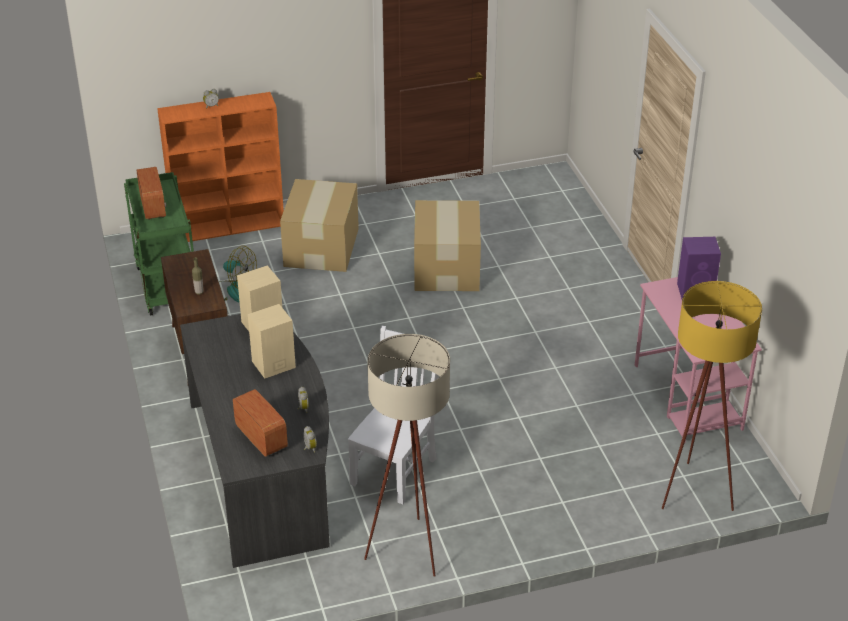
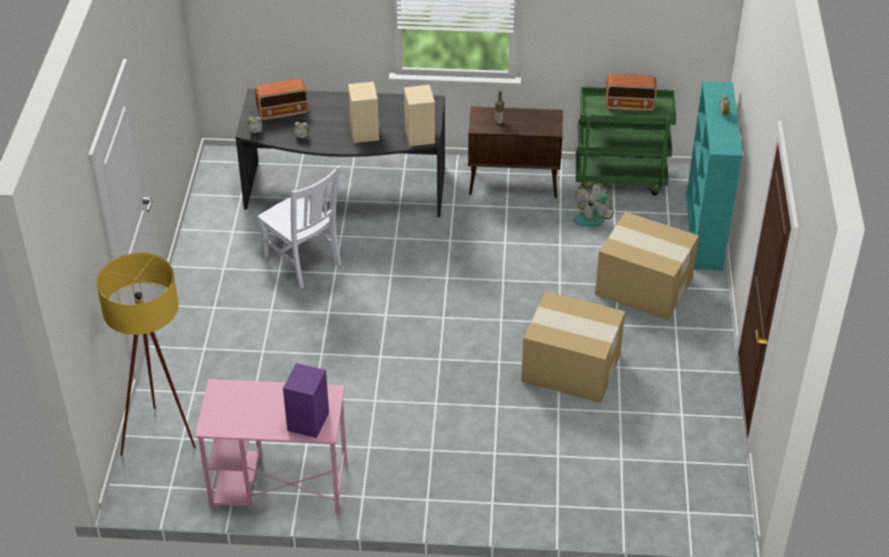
camera: 110 degrees right, 5 degrees up
orange bookcase [157,92,284,242] -> turquoise bookcase [687,81,742,270]
beige floor lamp [364,334,450,577] -> none

